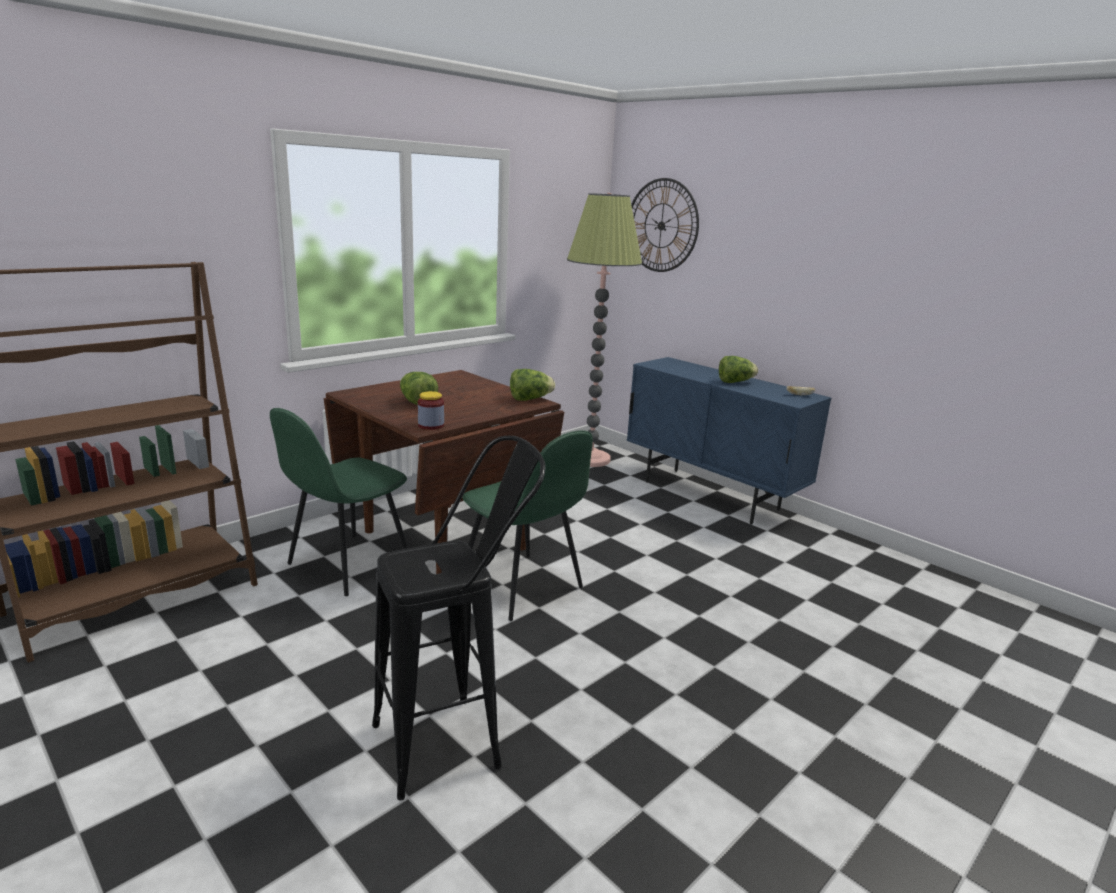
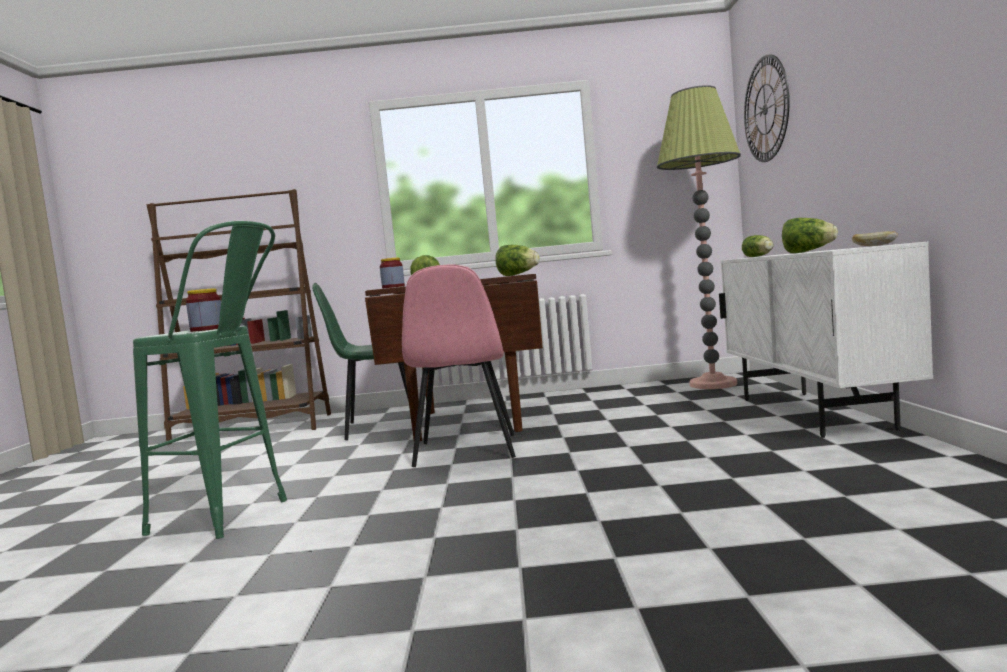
camera: 45 degrees right, 15 degrees down
black stool [372,436,545,800] -> green stool [133,221,287,539]
green chair [462,430,593,621] -> pink chair [402,264,516,467]
blue cabinet [627,357,831,525] -> white cabinet [719,242,933,438]
none -> jar [186,288,221,332]
none -> lettuce [742,235,773,257]

